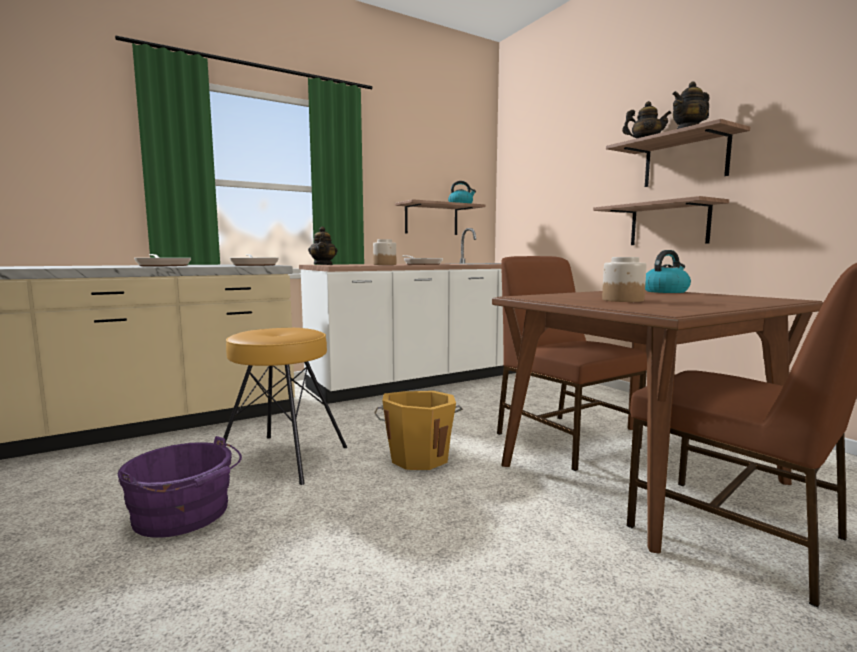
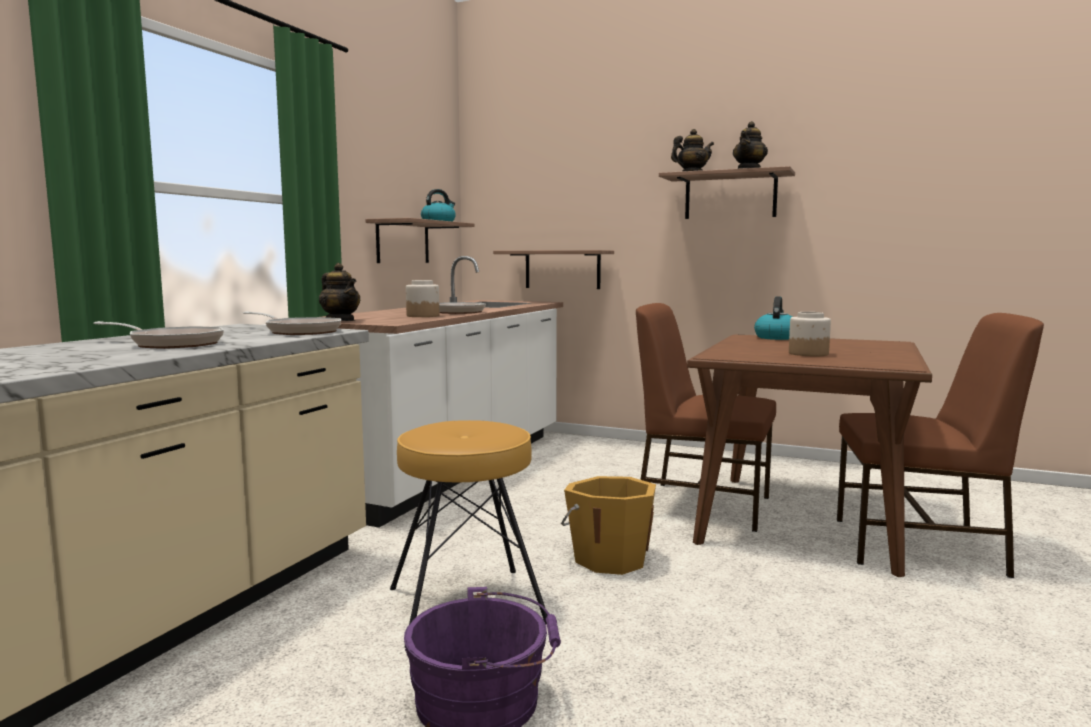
camera: 35 degrees left, 0 degrees up
shelf [593,196,729,245] -> shelf moved to [493,250,614,289]

